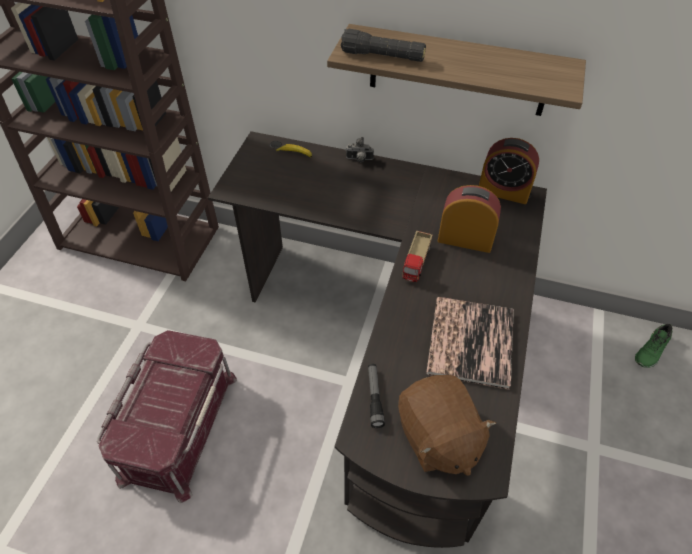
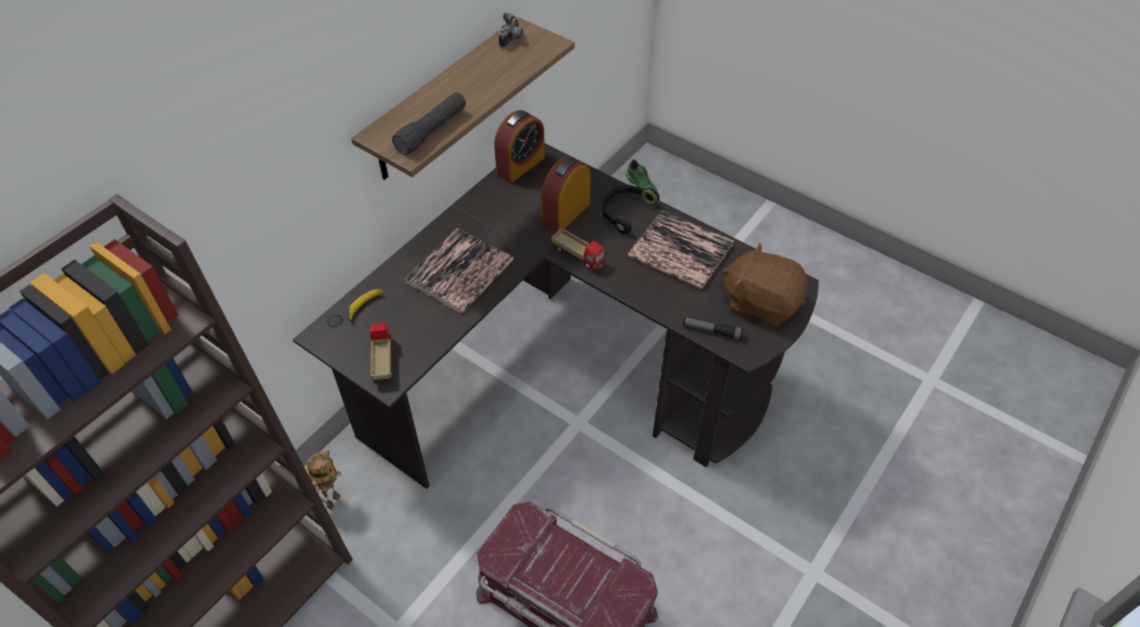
camera: 70 degrees left, 0 degrees up
camera [346,137,374,162] -> camera moved to [499,12,523,48]
brown plush toy [398,375,496,476] -> brown plush toy turned 150 degrees counterclockwise [722,243,808,327]
none -> toy robot [304,450,342,510]
none -> toy truck [369,323,392,381]
none -> book [404,228,514,313]
none -> black headphones [602,185,660,234]

